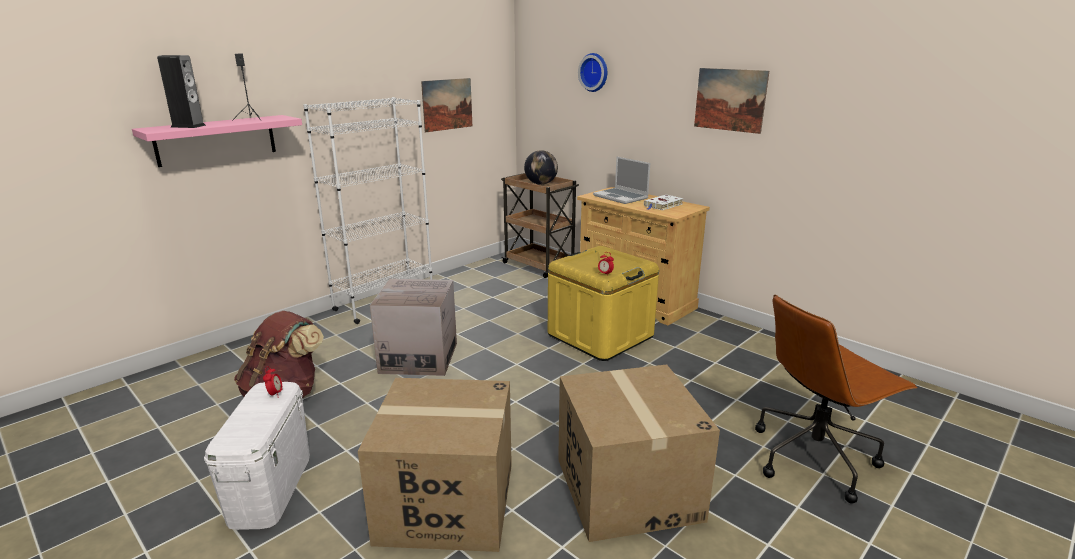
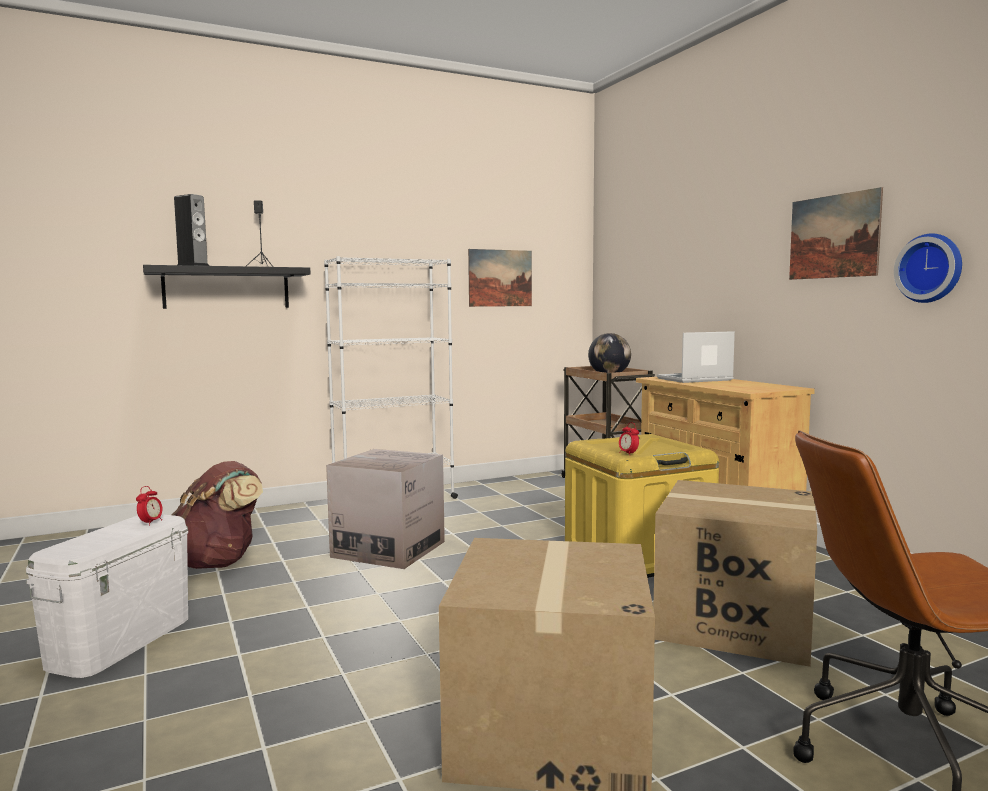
camera: 20 degrees right, 15 degrees down
pink shelf [132,115,302,167] -> black shelf [143,265,311,309]
cardboard box [358,378,512,552] -> cardboard box moved to [653,480,817,667]
wall clock [578,53,607,92] -> wall clock moved to [894,233,962,303]
laptop [593,157,650,204] -> laptop turned 90 degrees clockwise [657,331,735,383]
white book [644,195,684,210] -> none

